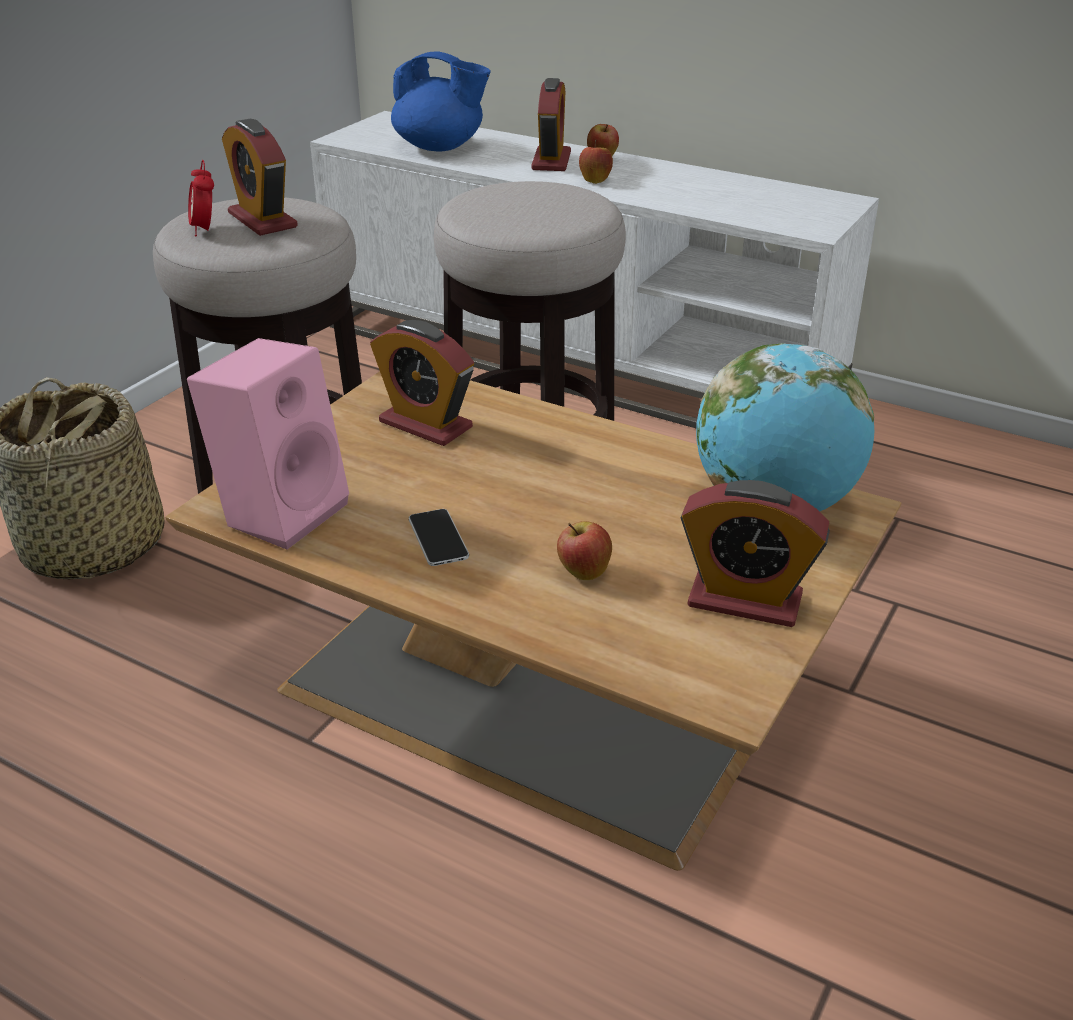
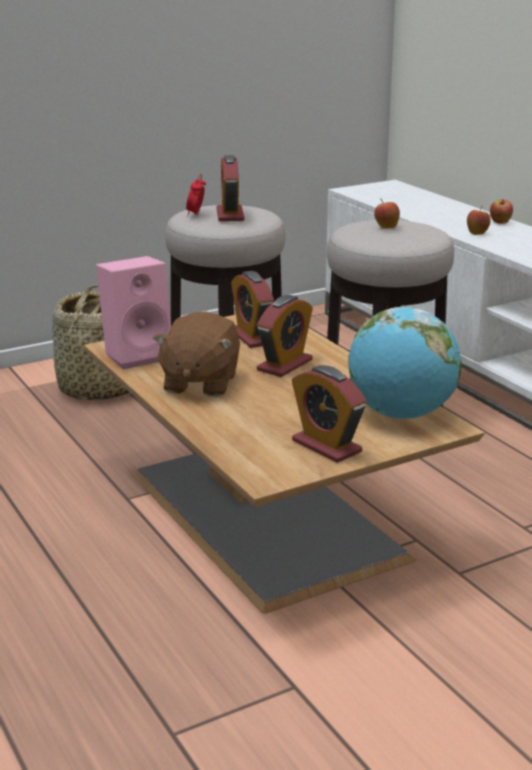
camera: 30 degrees right, 10 degrees down
blue teapot [391,52,491,152] -> none
phone [409,509,469,566] -> brown plush toy [153,311,240,397]
alarm clock [531,78,571,171] -> alarm clock moved to [257,295,313,377]
apple [557,521,612,580] -> apple moved to [374,199,400,229]

